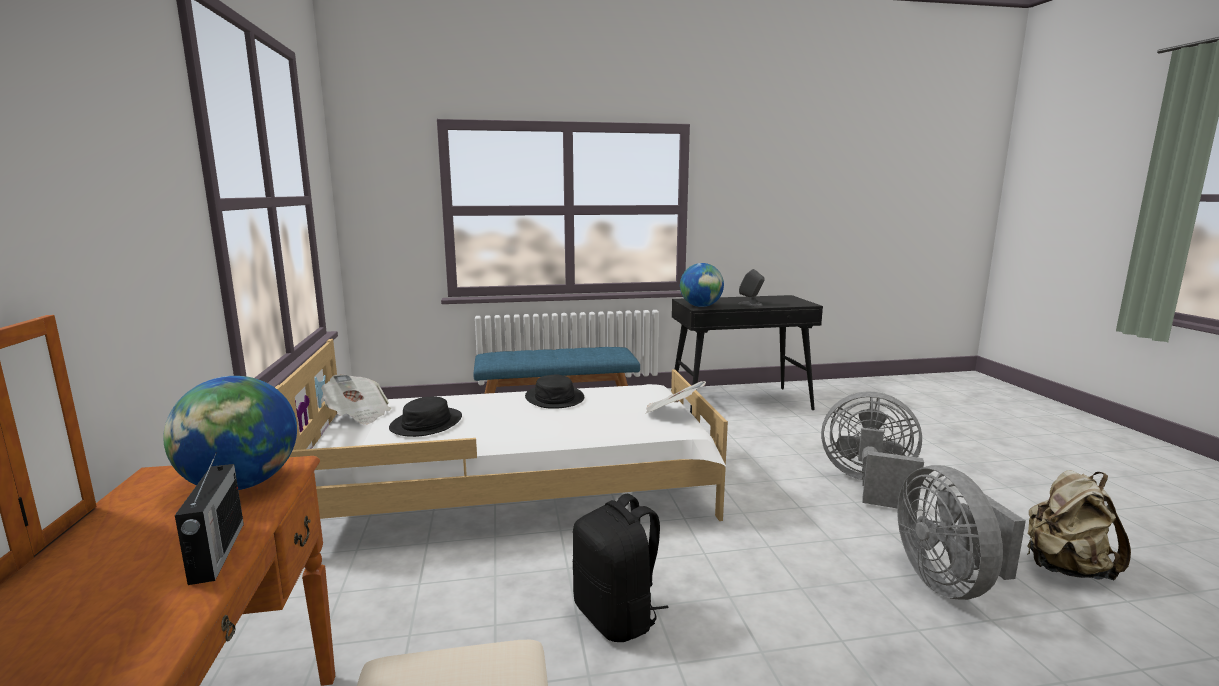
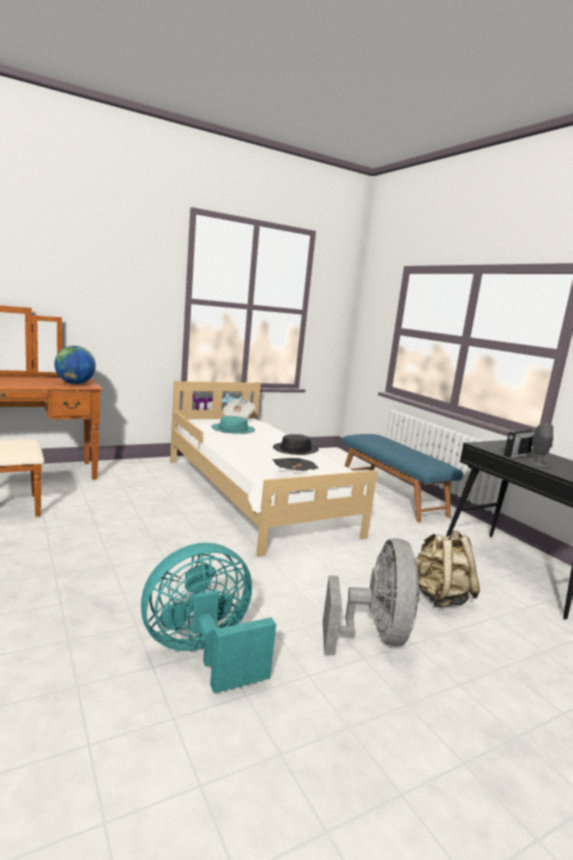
camera: 70 degrees right, 0 degrees up
radio [175,452,244,585] -> radio moved to [504,425,535,458]
black hat [389,397,462,437] -> turquoise hat [211,416,255,434]
black backpack [573,494,669,642] -> none
globe [680,263,724,307] -> none
grey fan [897,465,1026,600] -> turquoise fan [141,543,276,693]
beige backpack [1027,470,1131,580] -> beige backpack moved to [415,530,480,608]

